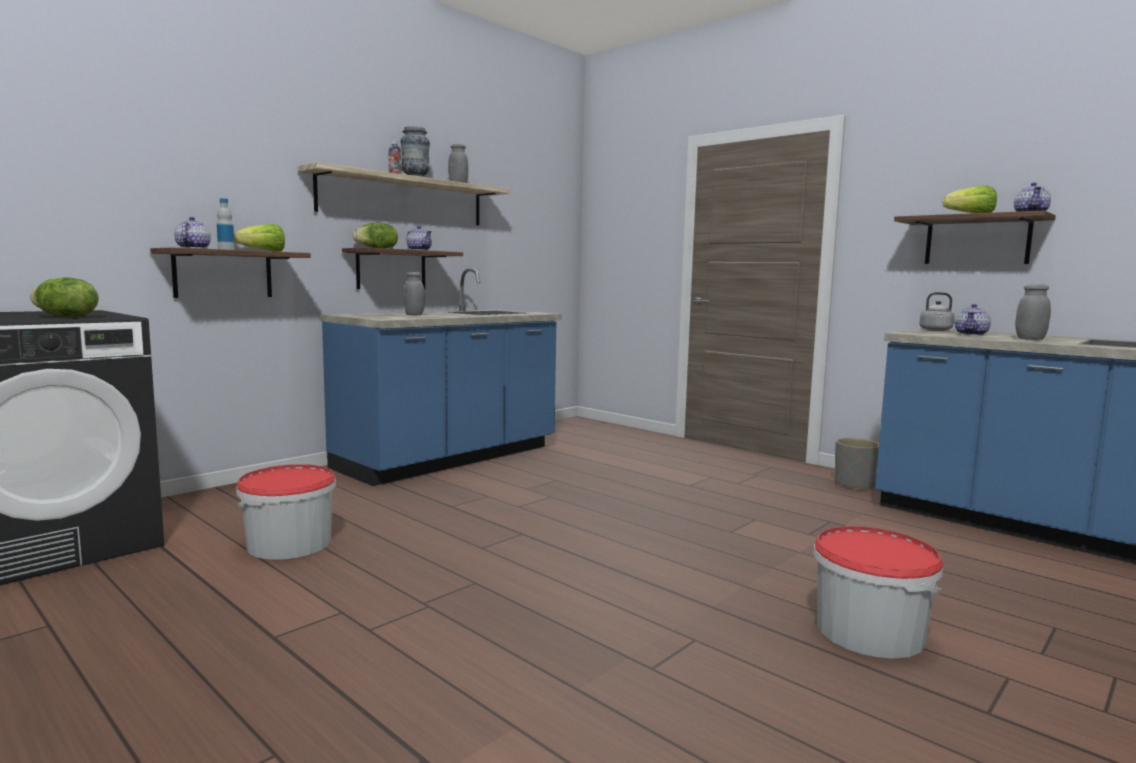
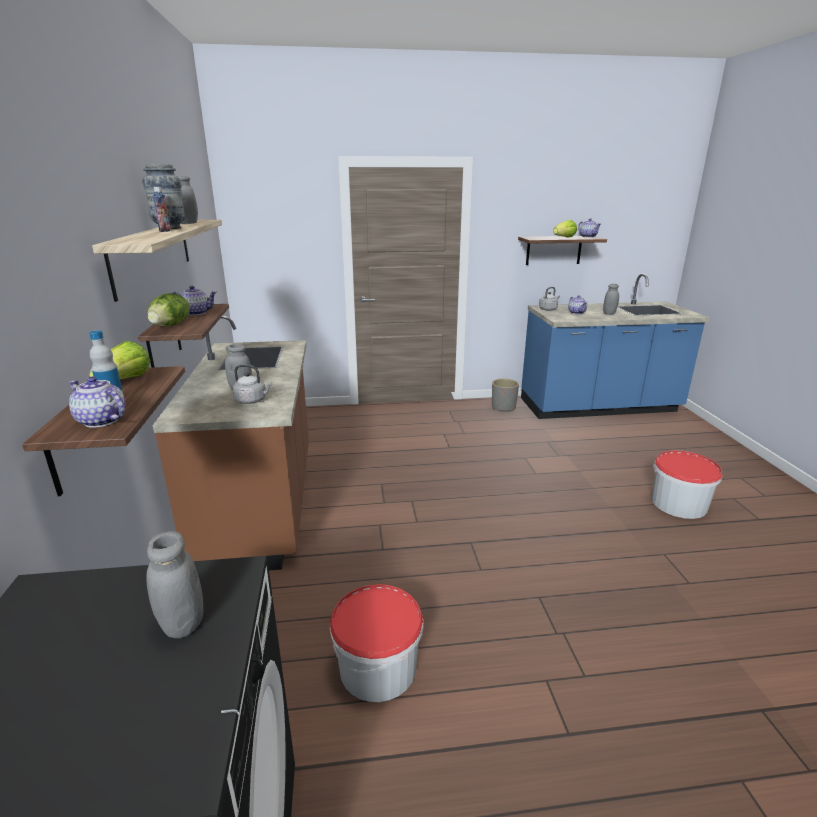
camera: 50 degrees left, 15 degrees up
lettuce [30,277,99,317] -> grey jar [146,531,203,638]
blue counter [320,268,562,486] -> brown counter [153,315,309,570]
none -> grey kettle [233,364,272,404]

